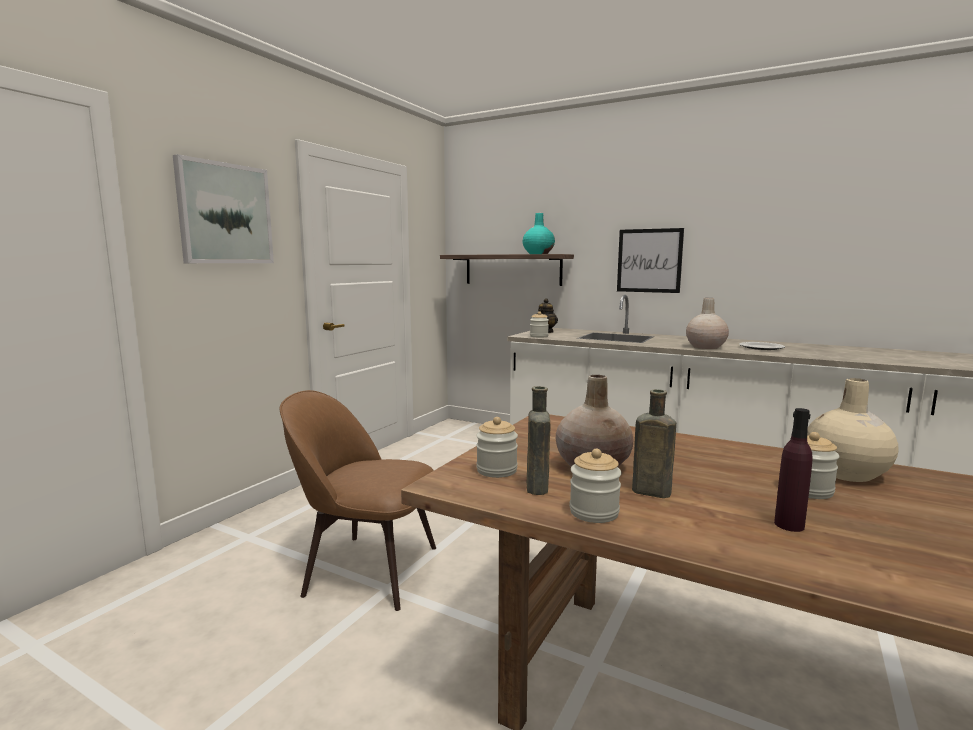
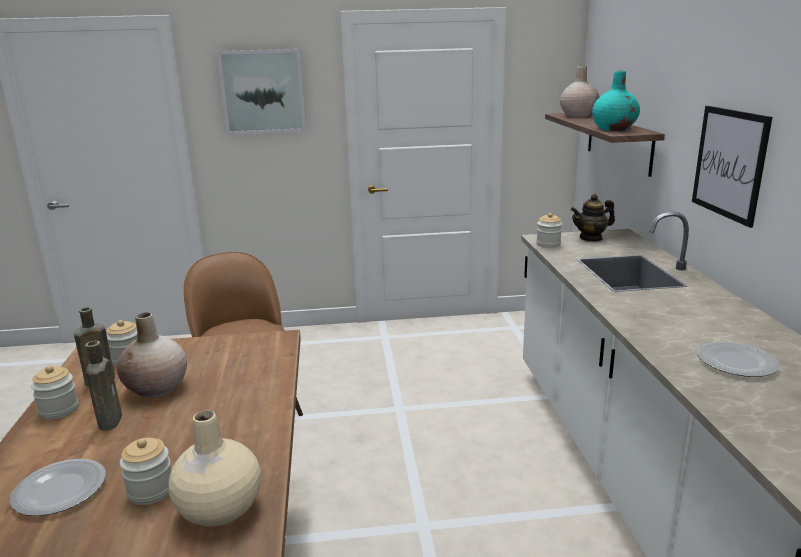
camera: 55 degrees right, 10 degrees up
beige vase [686,298,729,349] -> beige vase moved to [560,66,599,117]
purple bottle [774,408,813,532] -> plate [10,459,106,516]

